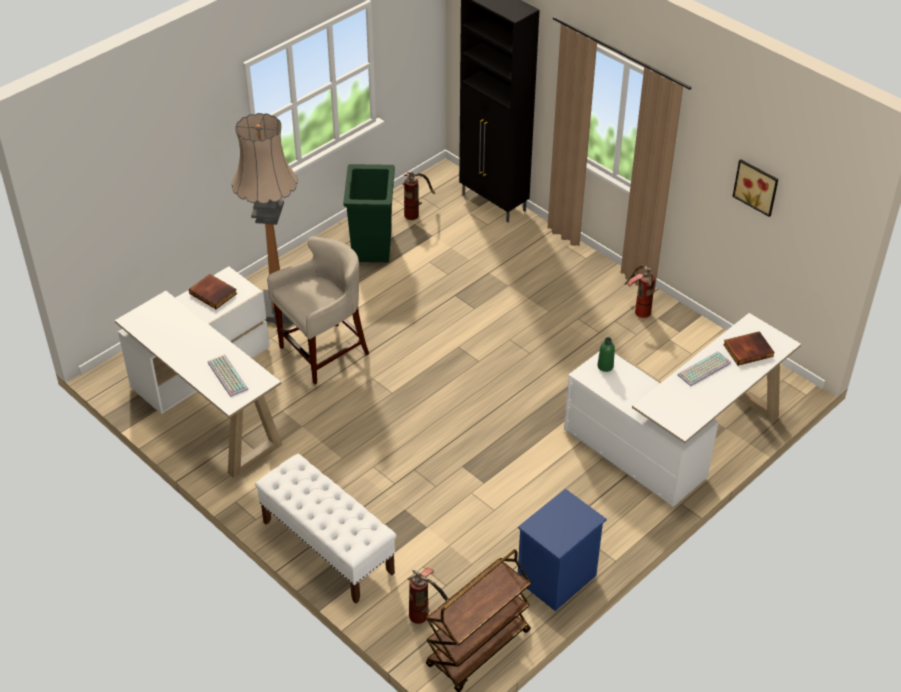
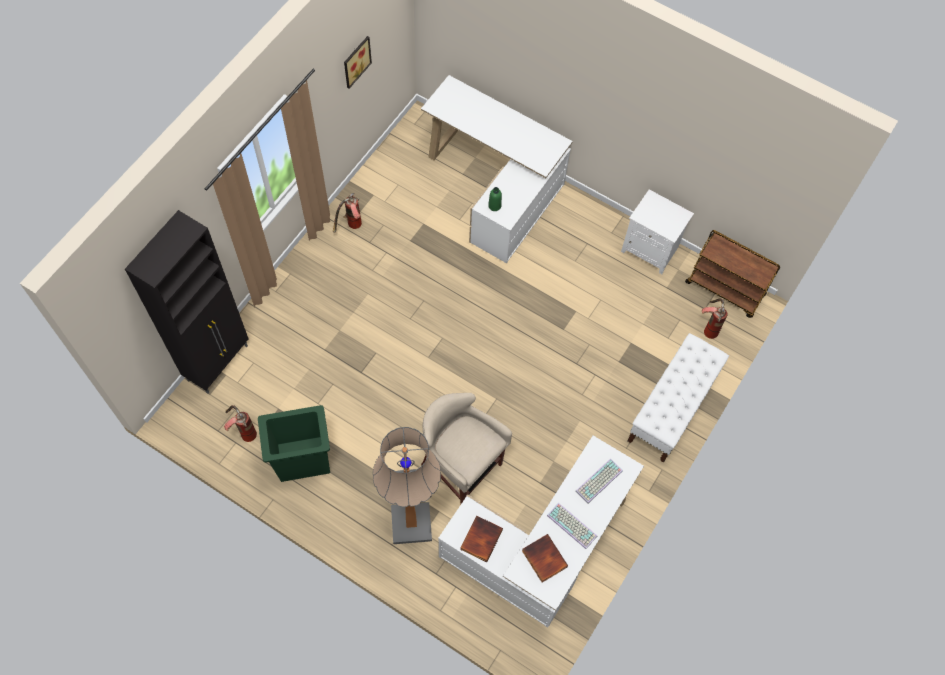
camera: 105 degrees left, 20 degrees up
blue nightstand [518,489,607,611] -> white nightstand [621,189,694,274]
keyboard [677,351,731,387] -> keyboard moved to [547,503,597,549]
book [723,331,774,366] -> book moved to [522,534,568,583]

